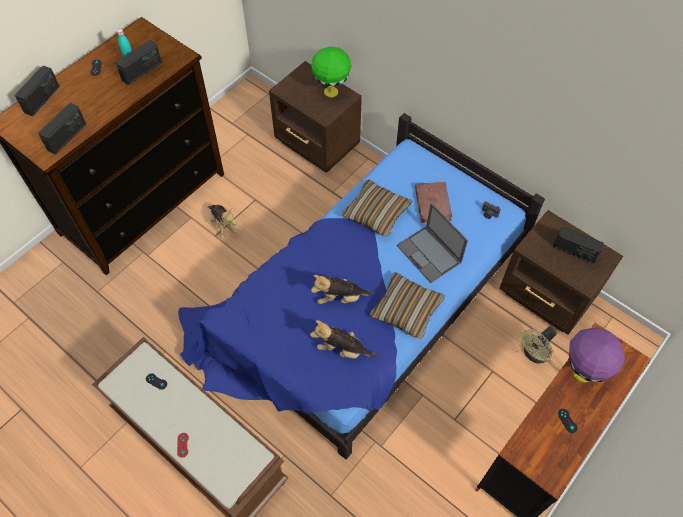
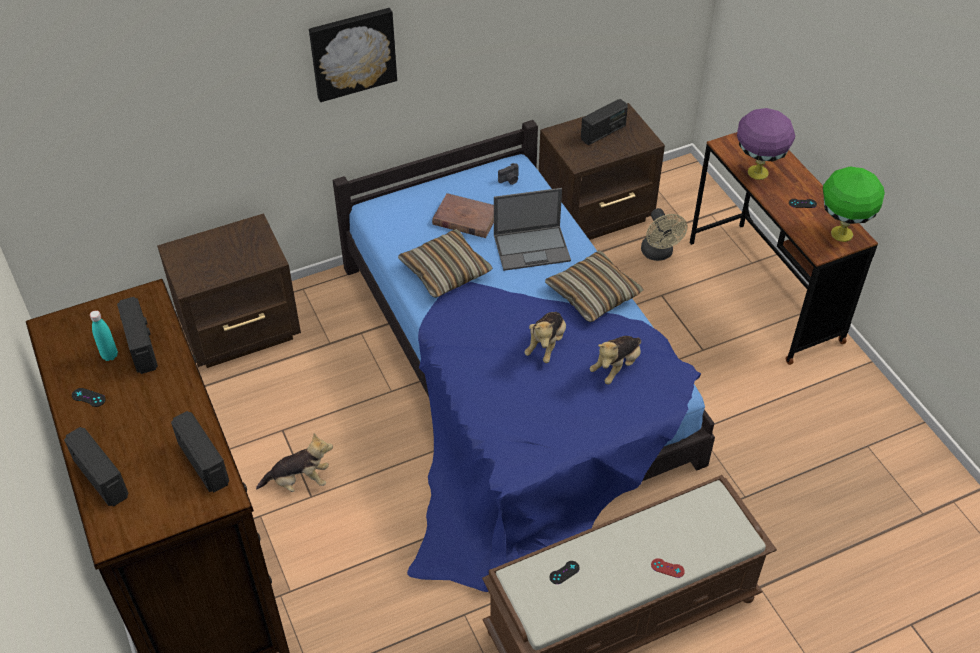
camera: 65 degrees left, 10 degrees down
green table lamp [311,46,352,97] -> green table lamp moved to [823,167,885,242]
none -> picture [309,8,397,102]

